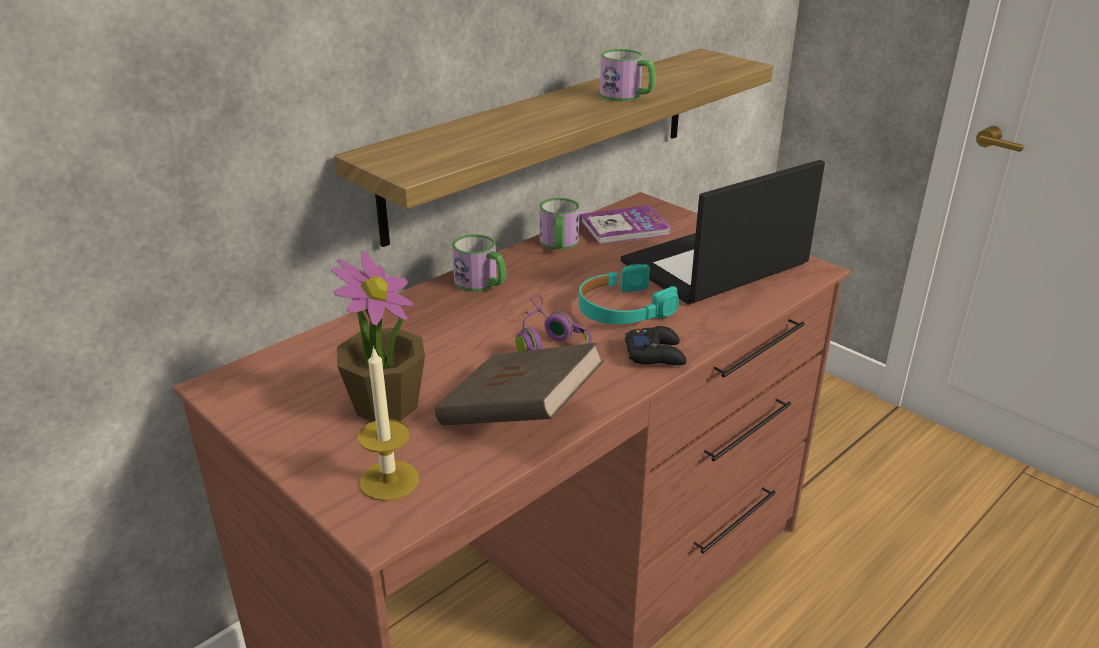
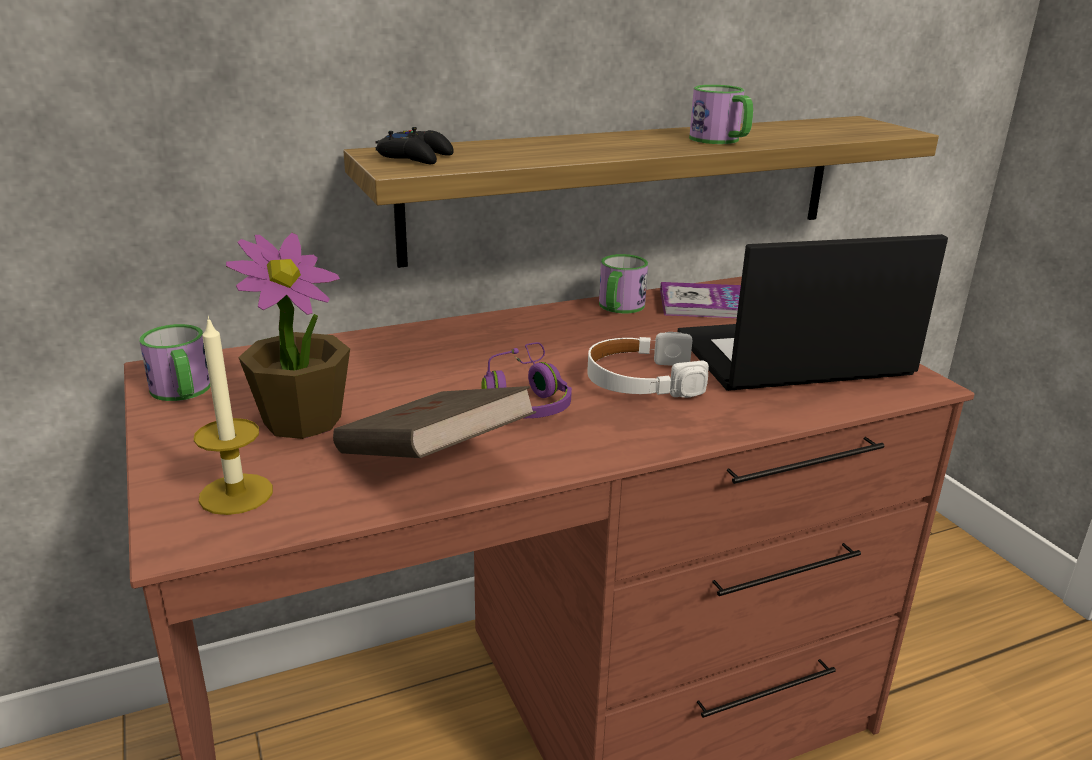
camera: 20 degrees right, 5 degrees down
mug [452,234,506,292] -> mug moved to [139,324,211,401]
turquoise headphones [579,264,679,324] -> white headphones [587,332,709,398]
black game controller [625,326,687,365] -> black game controller moved to [375,127,454,164]

